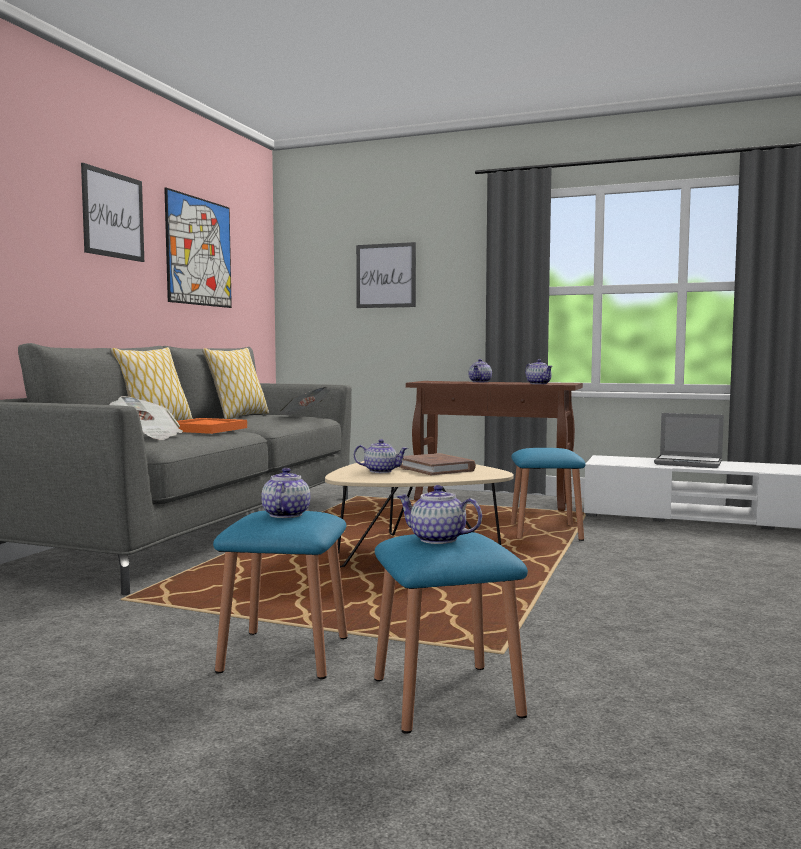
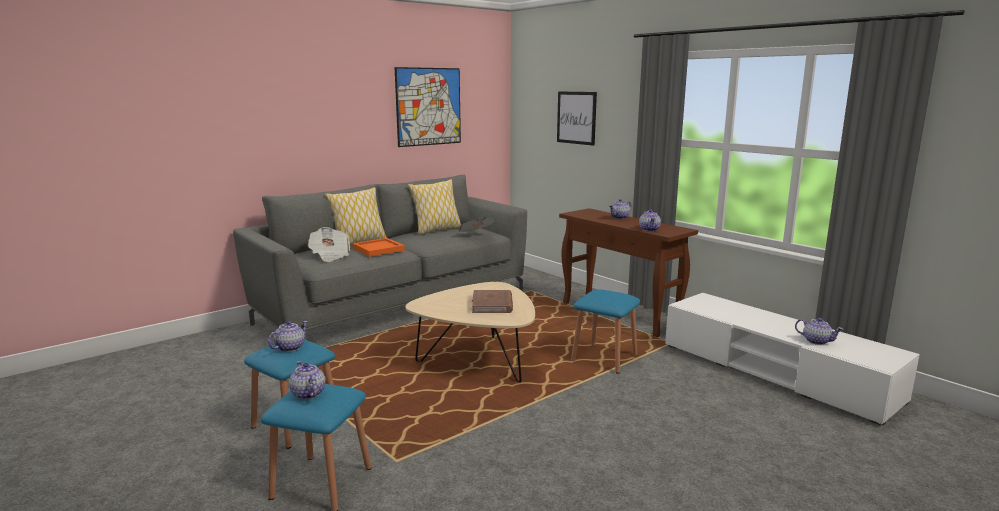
camera: 30 degrees right, 10 degrees up
picture [81,163,144,262] -> none
teapot [354,439,408,473] -> teapot moved to [795,318,843,345]
laptop [654,413,724,468] -> none

